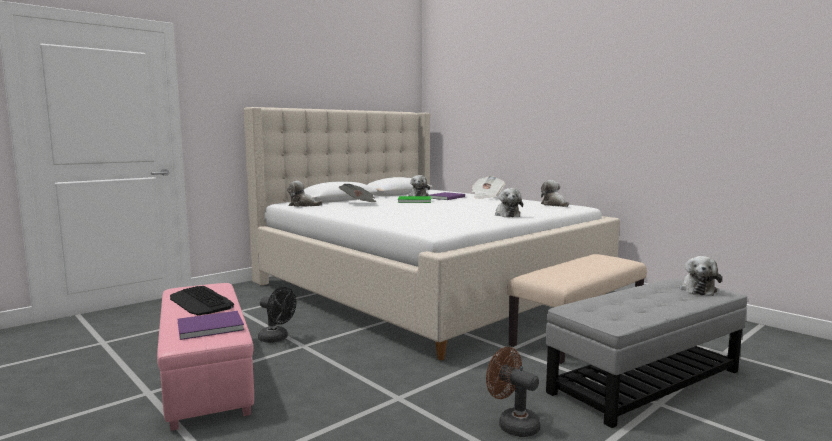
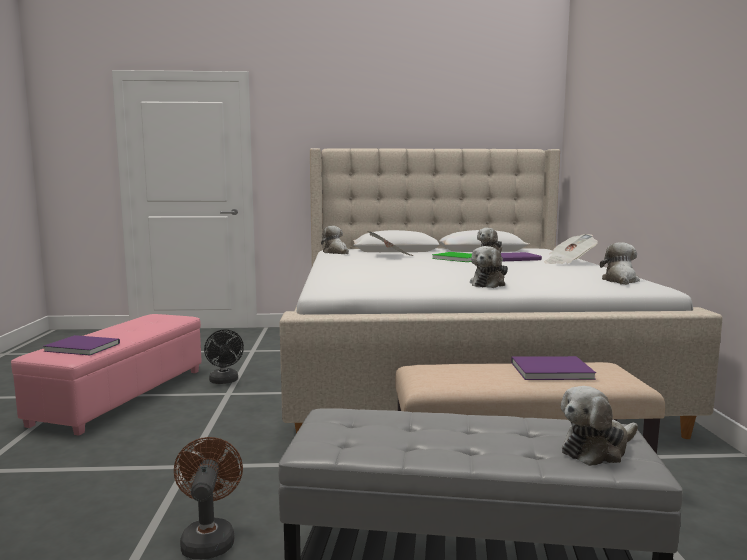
camera: 40 degrees right, 0 degrees up
keyboard [170,286,234,315] -> none
none -> purple book [511,356,596,380]

